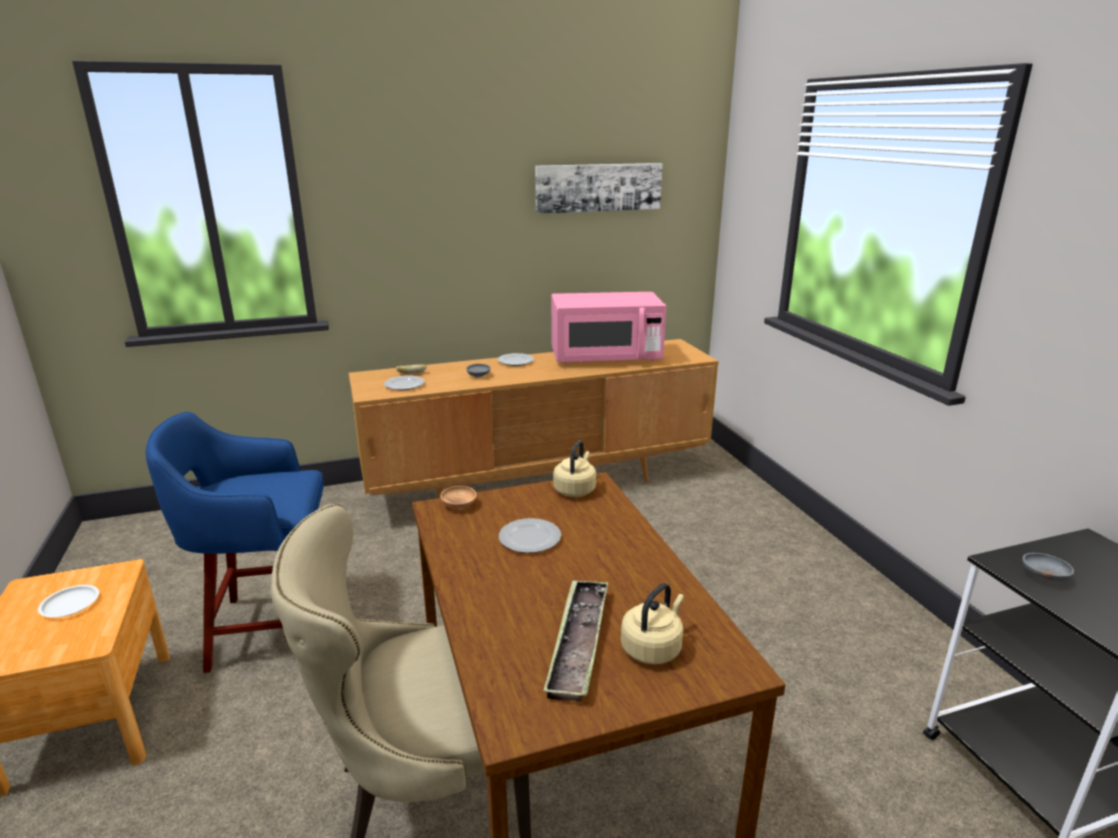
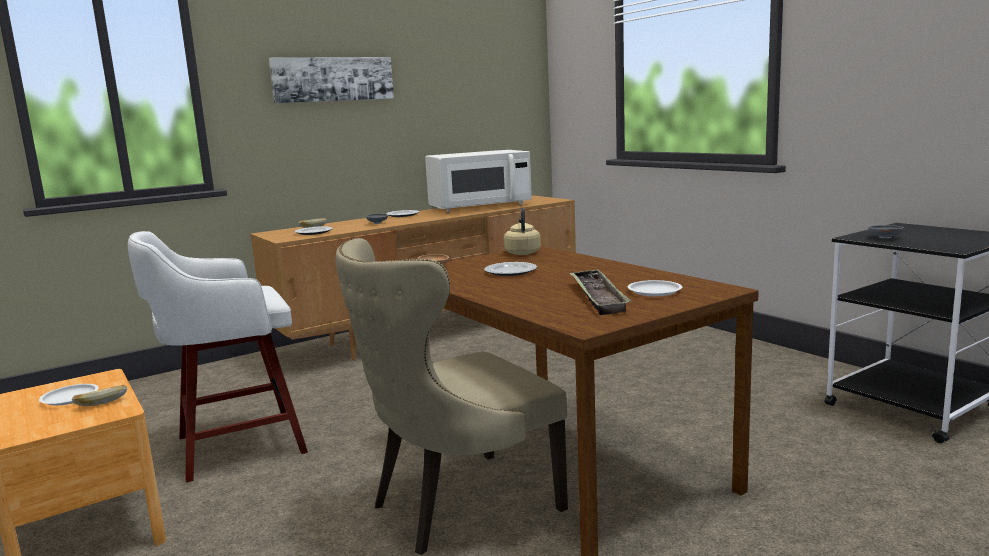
camera: 15 degrees left, 10 degrees down
blue stool [146,412,324,673] -> white stool [128,231,308,482]
picture [535,163,663,214] -> picture moved to [269,57,394,103]
pink microwave [551,292,666,364] -> white microwave [425,150,532,212]
beige kettle [621,583,684,665] -> white plate [628,280,682,296]
none -> bread [72,385,127,406]

